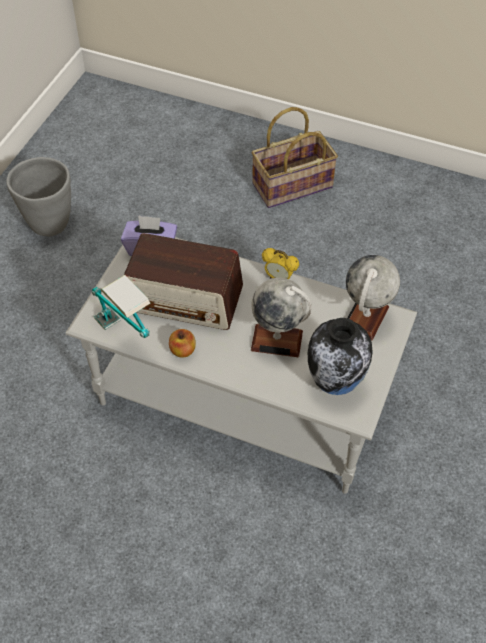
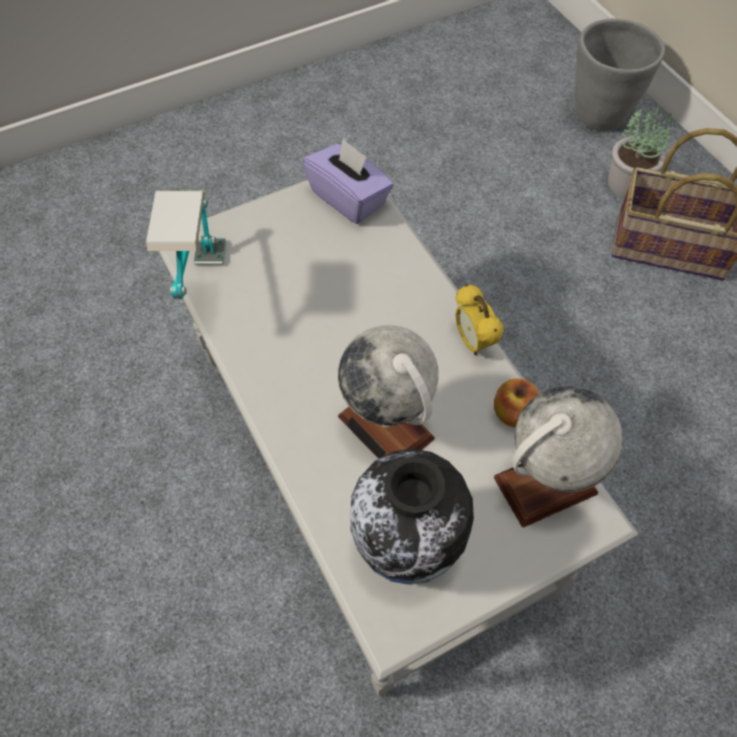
camera: 40 degrees right, 5 degrees up
grey planter [6,157,71,236] -> grey planter moved to [575,18,665,131]
radio [124,233,243,330] -> none
apple [169,329,196,358] -> apple moved to [494,378,540,427]
none -> potted plant [608,106,673,197]

